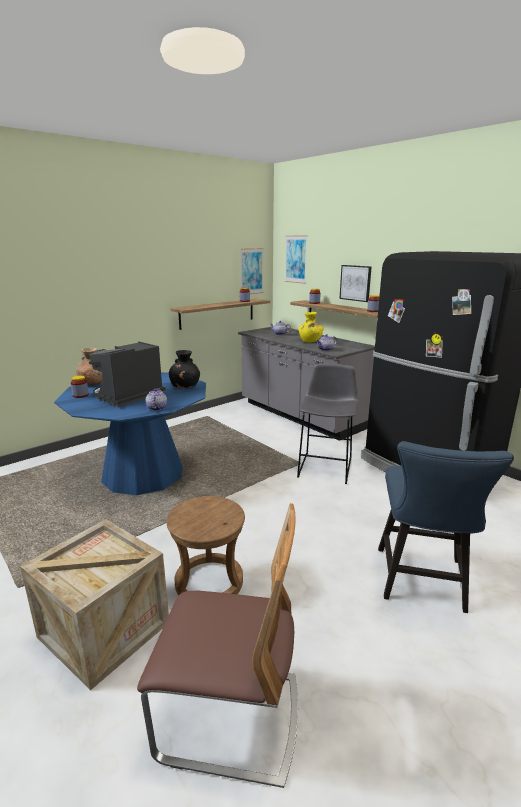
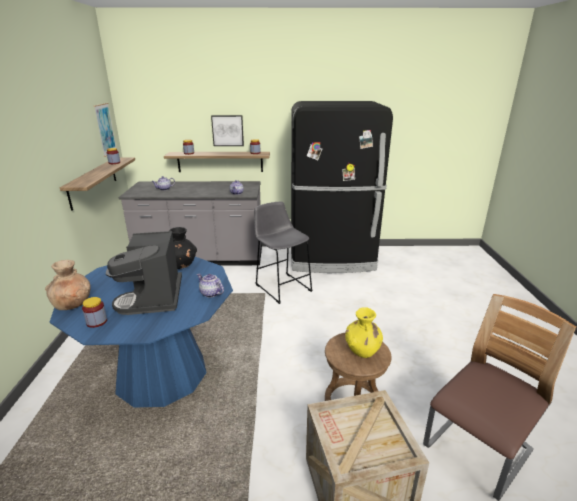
camera: 50 degrees left, 5 degrees up
picture [285,236,307,284] -> none
yellow vase [298,312,324,342] -> yellow vase moved to [345,307,383,358]
blue chair [378,441,514,613] -> none

